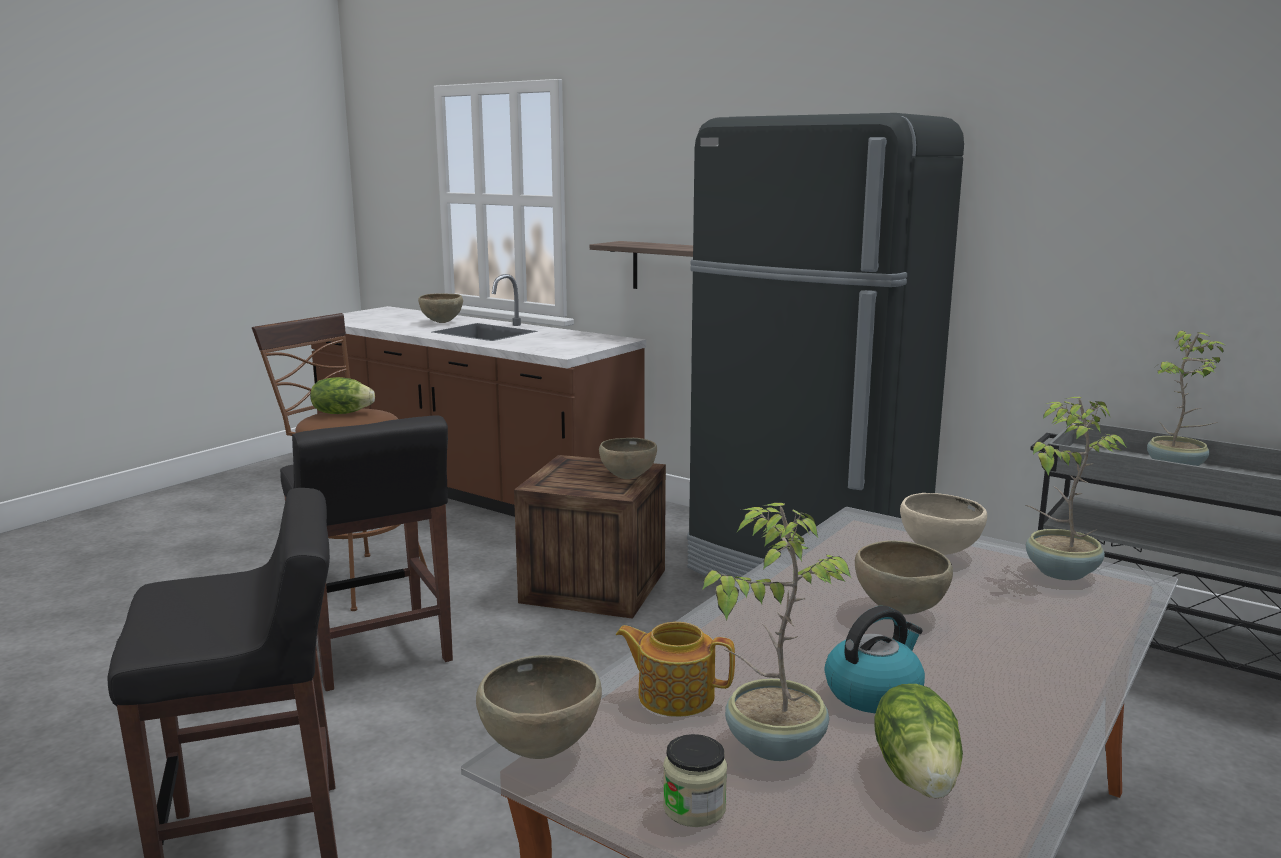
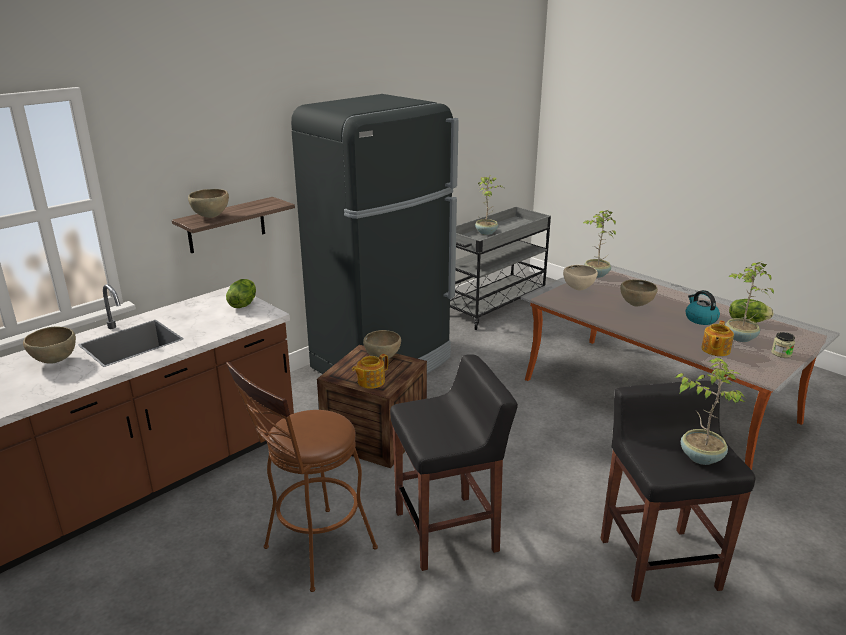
camera: 80 degrees left, 10 degrees up
lettuce [310,377,375,414] -> lettuce moved to [226,279,256,308]
brown bowl [476,655,602,759] -> brown bowl moved to [188,189,229,218]
none -> teapot [352,354,388,389]
none -> potted plant [675,358,745,465]

